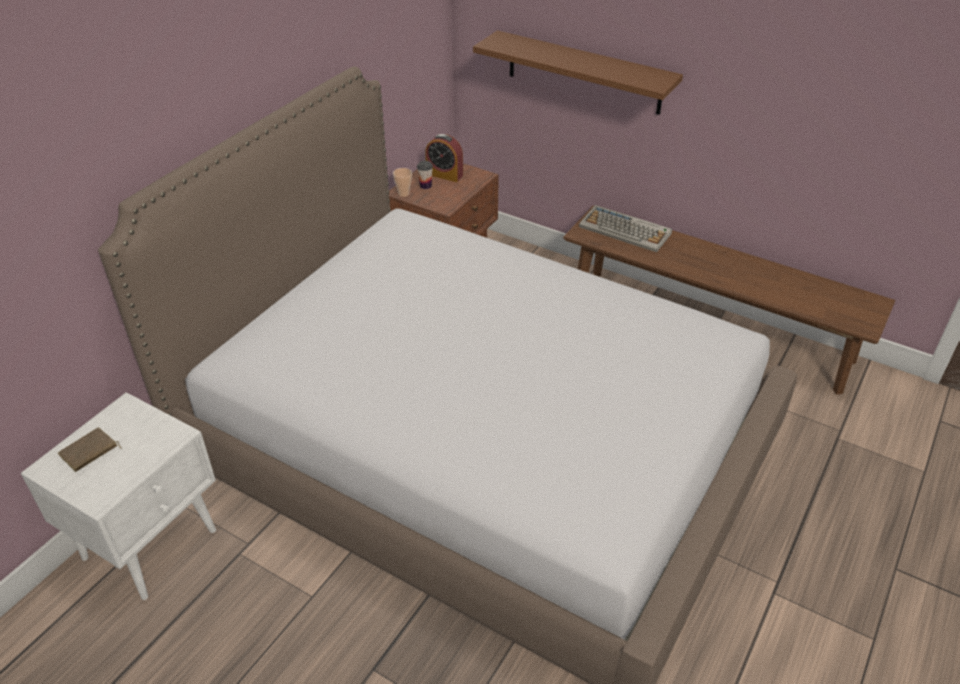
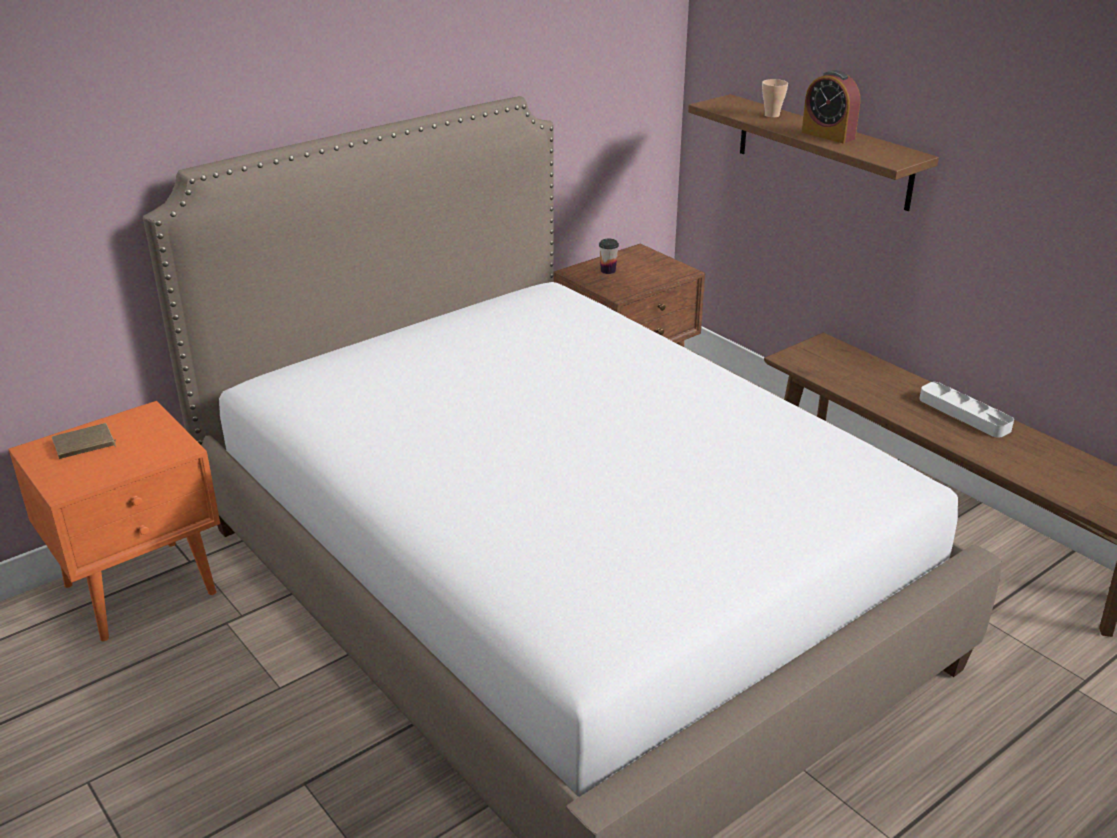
camera: 20 degrees right, 10 degrees down
white nightstand [21,392,216,600] -> orange nightstand [8,401,220,641]
cup [393,168,412,197] -> cup moved to [762,79,788,118]
alarm clock [425,134,463,182] -> alarm clock moved to [802,70,860,143]
keyboard [579,205,672,252] -> none
none -> grey tray [919,382,1014,438]

